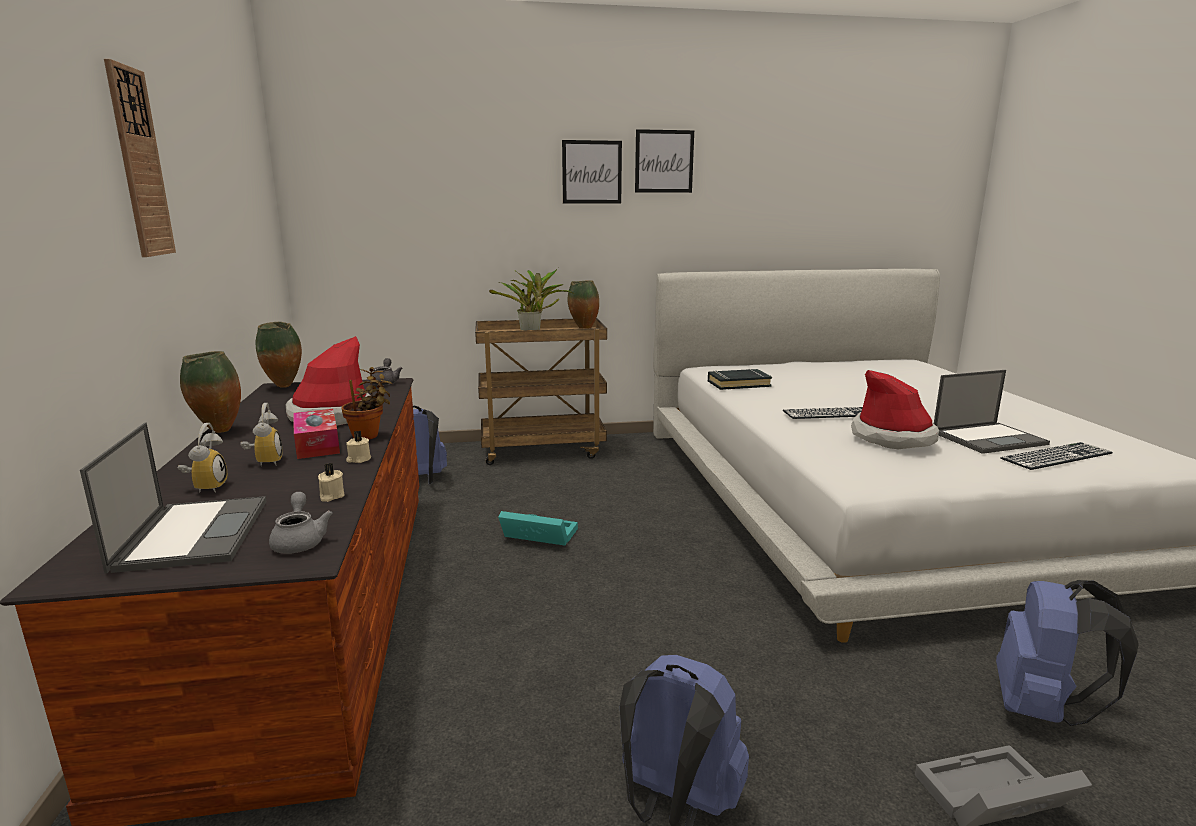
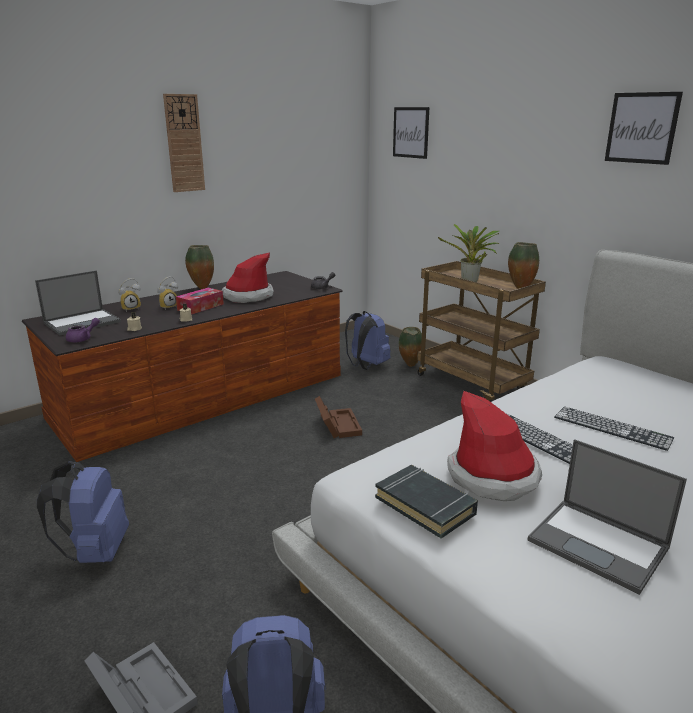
camera: 60 degrees right, 5 degrees up
vase [256,322,302,388] -> vase moved to [399,327,422,367]
grey teapot [269,492,333,554] -> purple teapot [66,318,100,342]
potted plant [341,367,393,439] -> none
turquoise storage box [498,511,578,546] -> brown storage box [315,396,362,438]
picture [562,140,622,203] -> picture moved to [393,107,429,159]
black book [708,369,772,390] -> black book moved to [375,465,478,539]
keyboard [1000,442,1113,470] -> keyboard moved to [554,407,674,451]

